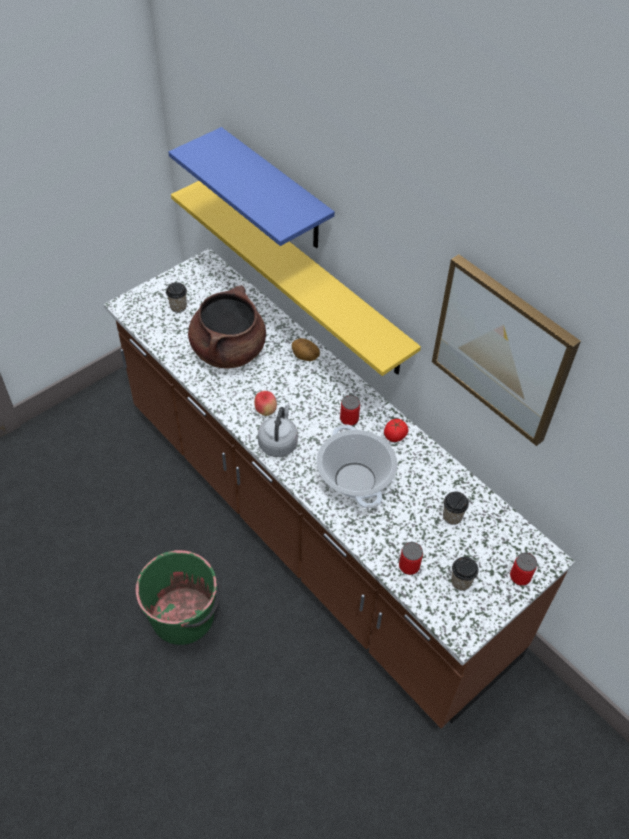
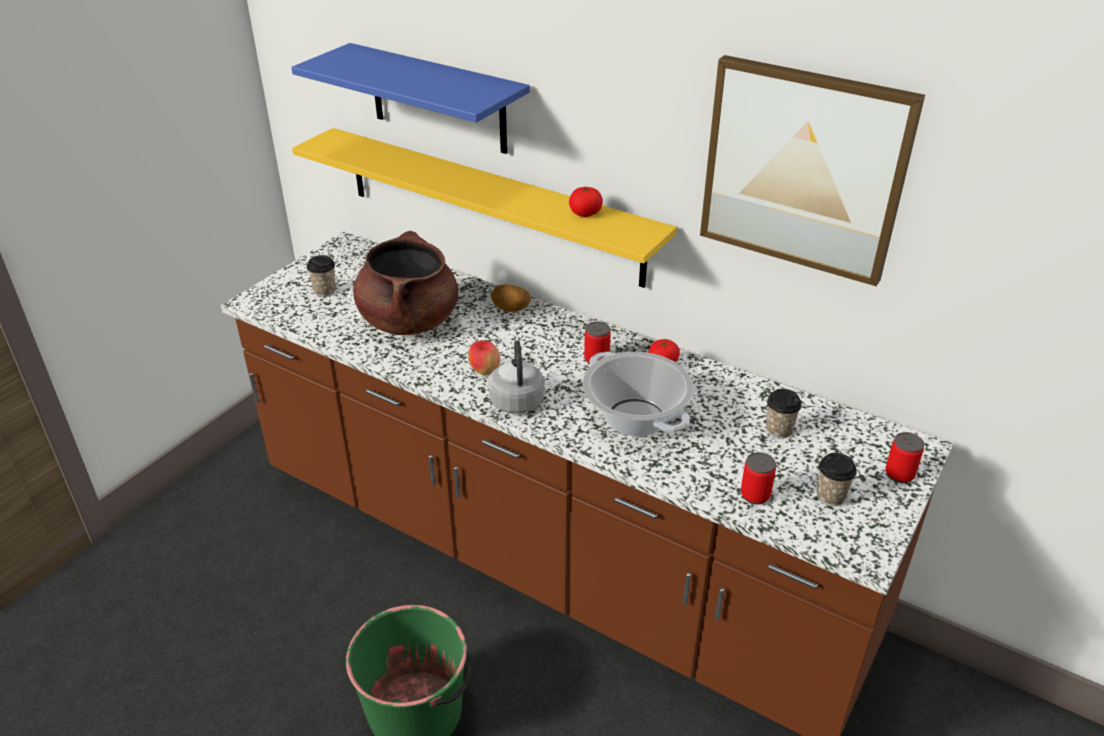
camera: 15 degrees left, 15 degrees down
none -> tomato [569,187,603,217]

